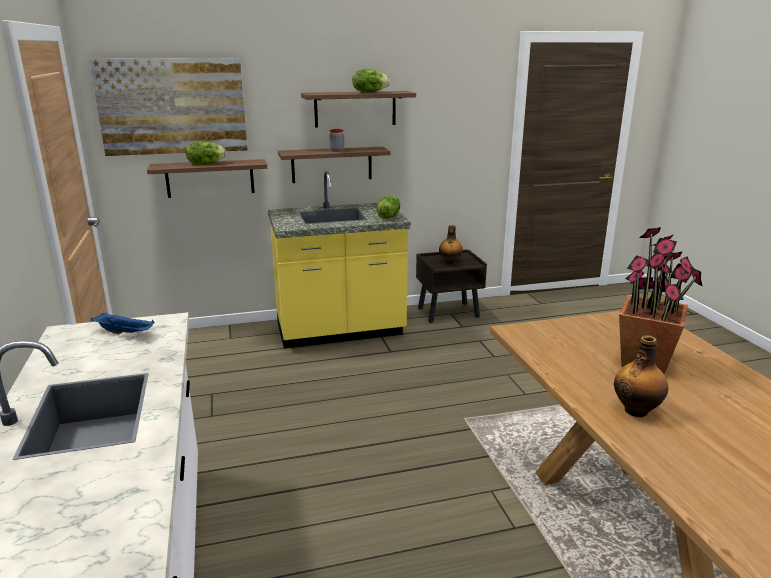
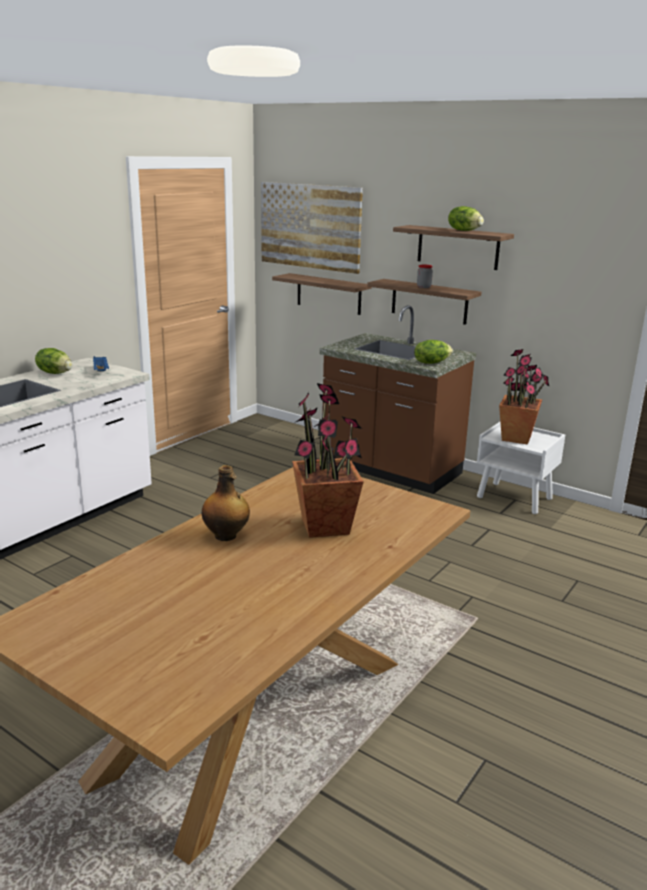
camera: 50 degrees right, 0 degrees up
lettuce [186,141,226,165] -> lettuce moved to [35,348,72,374]
yellow counter [268,171,411,349] -> brown counter [320,305,476,494]
brown nightstand [416,249,487,323] -> white nightstand [477,422,565,514]
bottle [439,225,463,264] -> potted plant [499,349,549,445]

